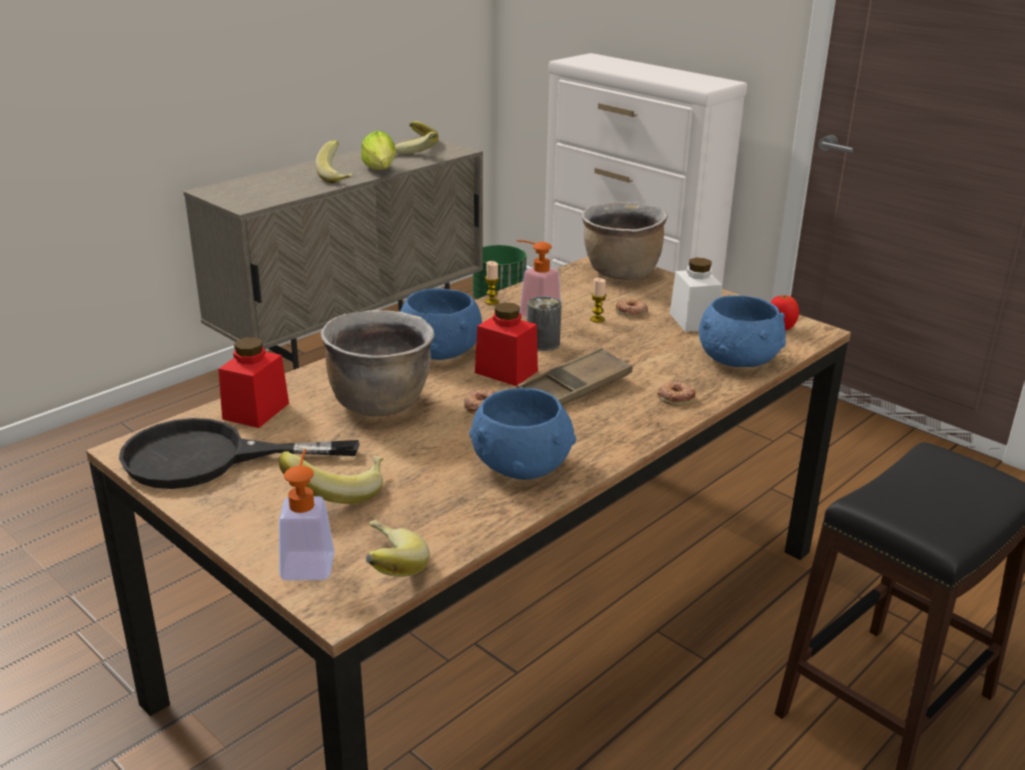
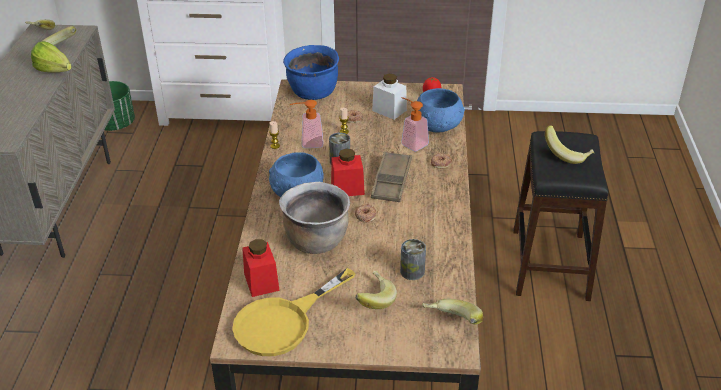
camera: 40 degrees left, 10 degrees up
black frying pan [119,418,360,489] -> yellow frying pan [232,268,355,356]
soap dispenser [279,449,334,581] -> soap dispenser moved to [401,97,429,152]
banana [316,140,352,183] -> banana moved to [545,125,595,164]
blue bowl [470,388,576,480] -> none
brown cooking pot [581,202,668,280] -> blue cooking pot [283,45,339,100]
none -> can [400,239,426,280]

